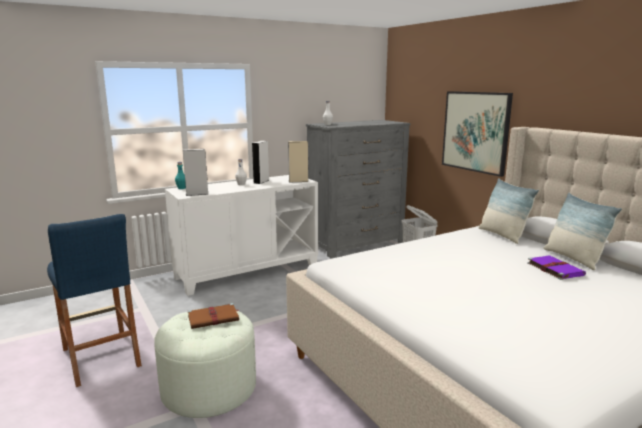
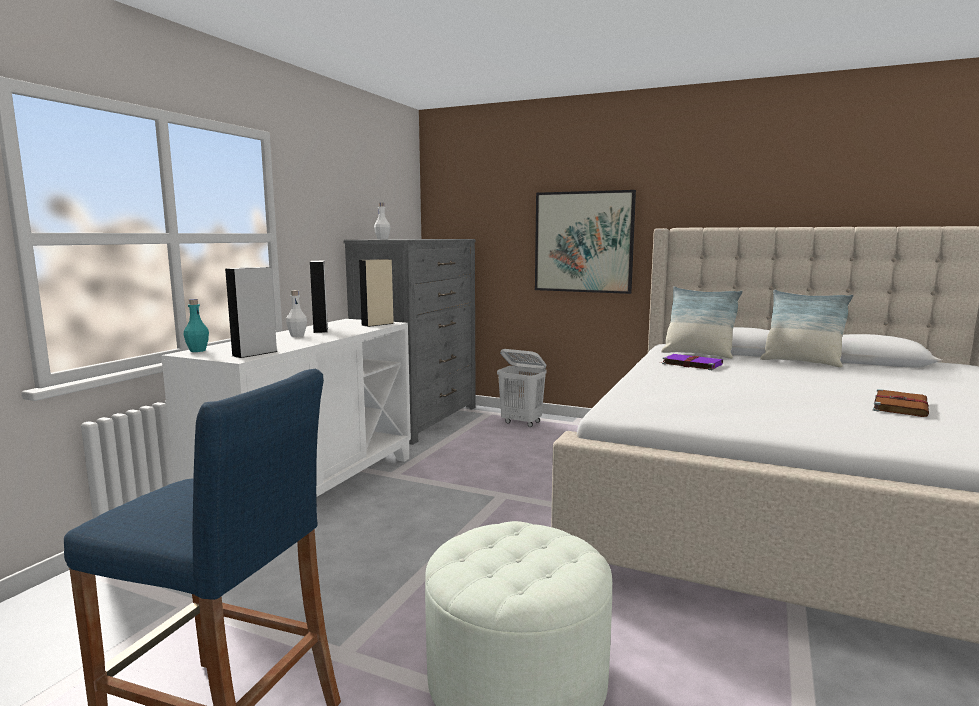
camera: 35 degrees left, 5 degrees down
brown book [188,303,239,329] -> brown book moved to [873,389,929,417]
purple book [527,256,586,280] -> purple book moved to [660,354,723,370]

